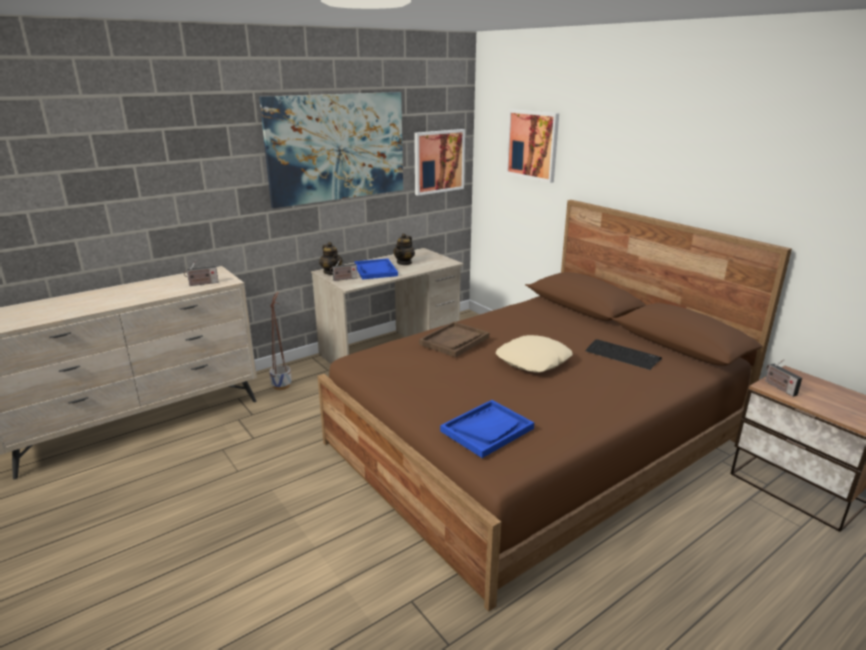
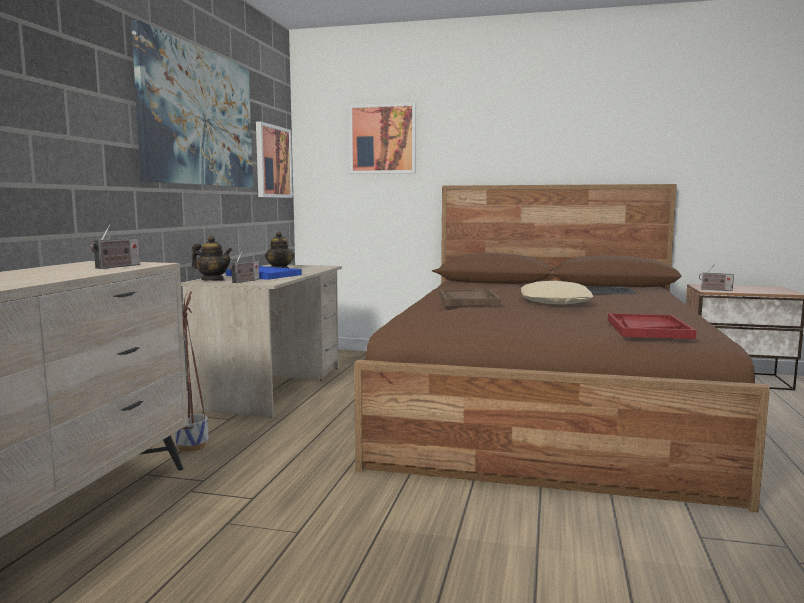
camera: 40 degrees left, 15 degrees down
blue tray [440,400,534,458] -> red tray [608,313,697,339]

